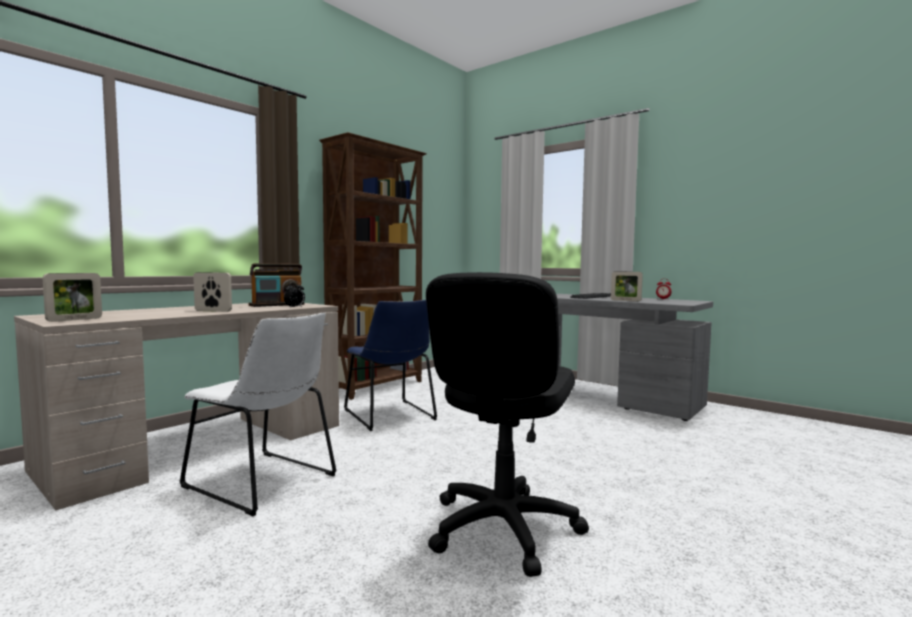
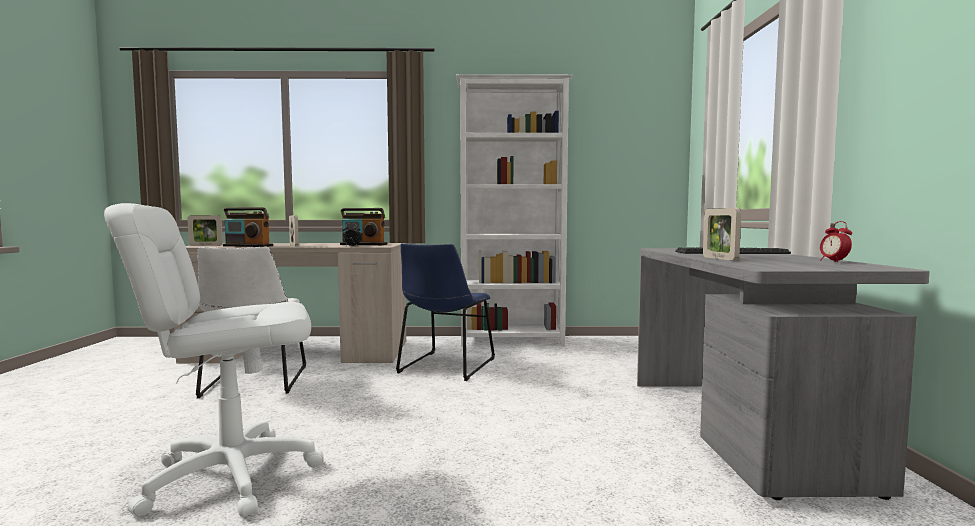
camera: 50 degrees right, 0 degrees up
brown bookcase [319,132,427,400] -> white bookcase [456,74,573,346]
black office chair [426,272,589,577] -> white office chair [104,203,324,517]
none -> radio [223,207,273,247]

